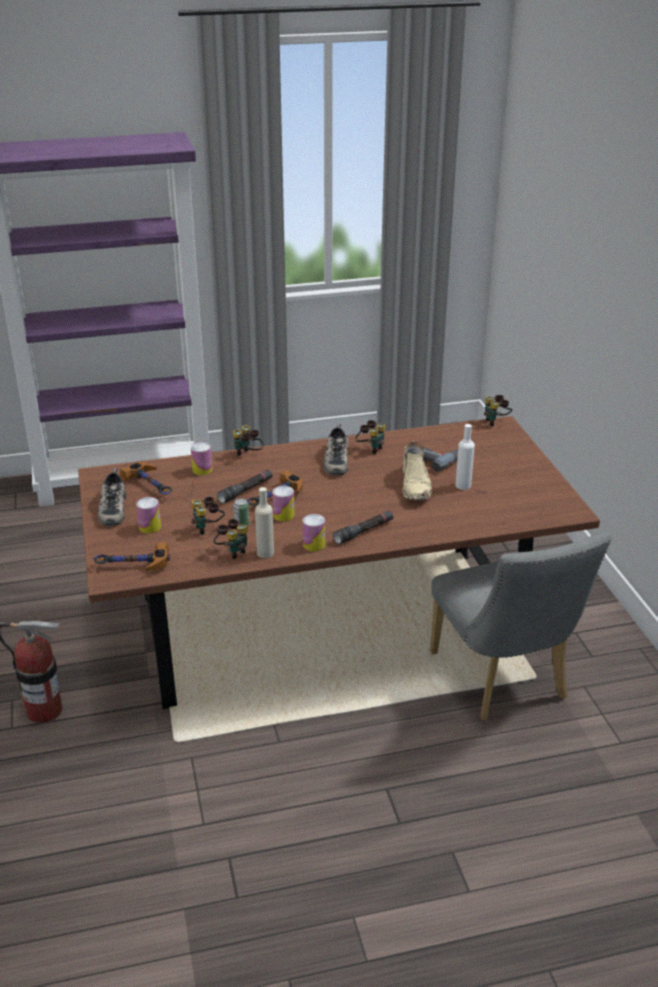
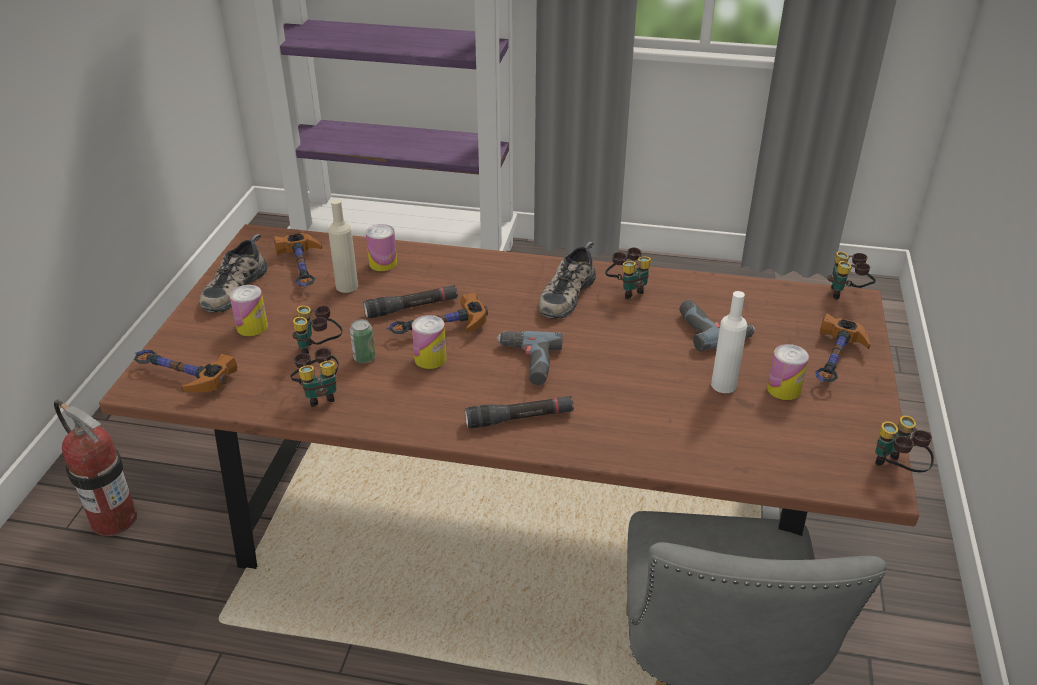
camera: 25 degrees right, 5 degrees up
binoculars [233,425,264,456] -> binoculars moved to [875,415,934,472]
beige bottle [255,487,274,558] -> beige bottle moved to [328,199,358,293]
can [303,514,325,551] -> can moved to [767,344,809,400]
beige boot [402,442,432,500] -> none
none -> power drill [497,331,563,385]
none -> hammer [815,313,870,382]

